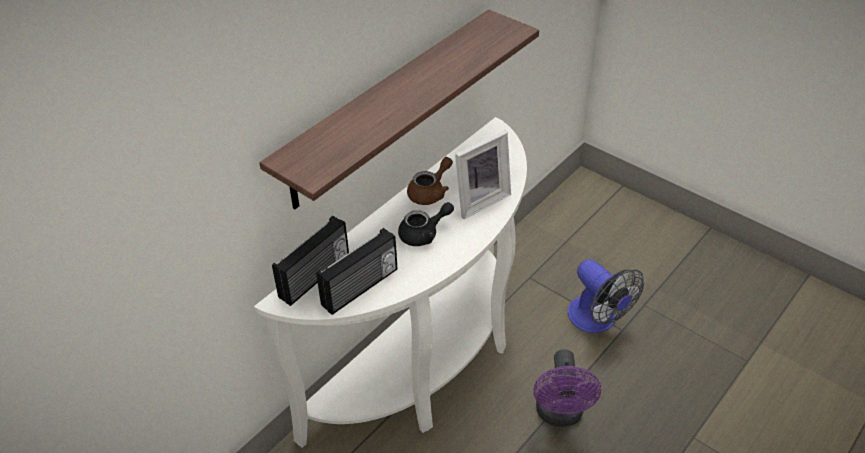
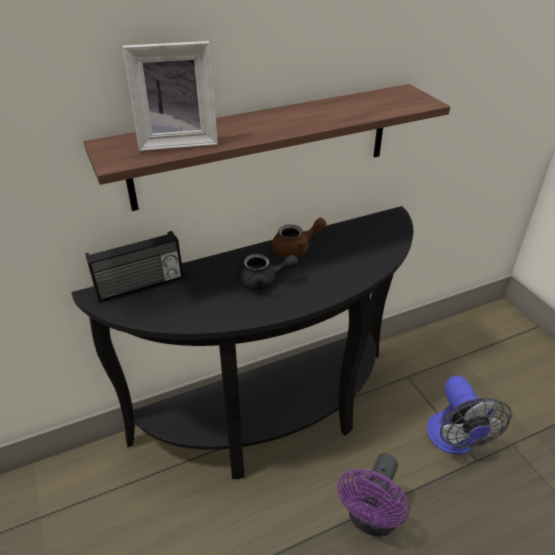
camera: 25 degrees right, 5 degrees down
white console table [254,117,527,448] -> black console table [71,206,413,479]
radio [316,228,397,315] -> none
picture frame [455,130,511,219] -> picture frame moved to [122,41,218,151]

